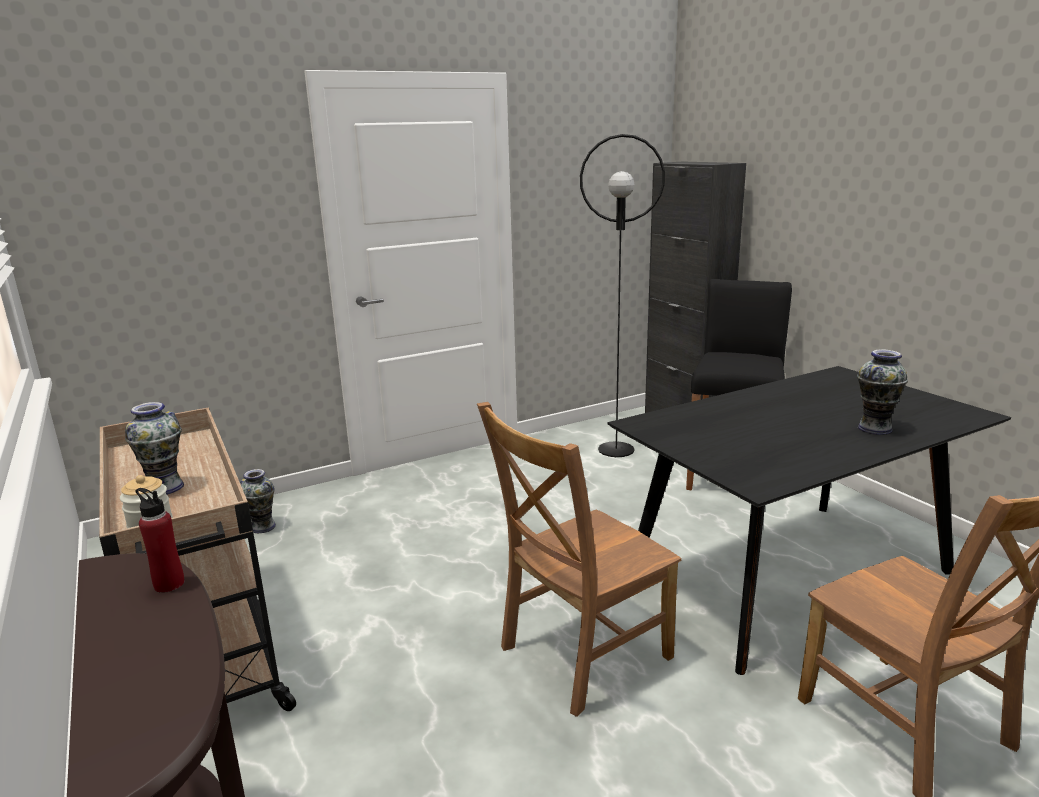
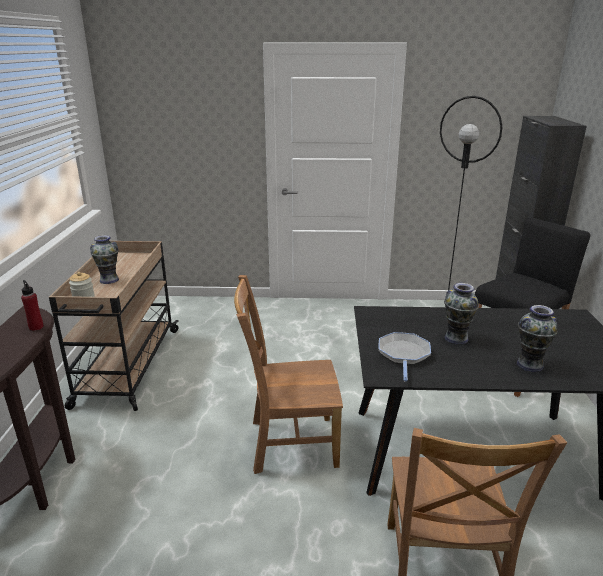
camera: 30 degrees right, 5 degrees up
vase [240,469,276,533] -> vase moved to [444,283,479,345]
none -> frying pan [379,332,431,381]

